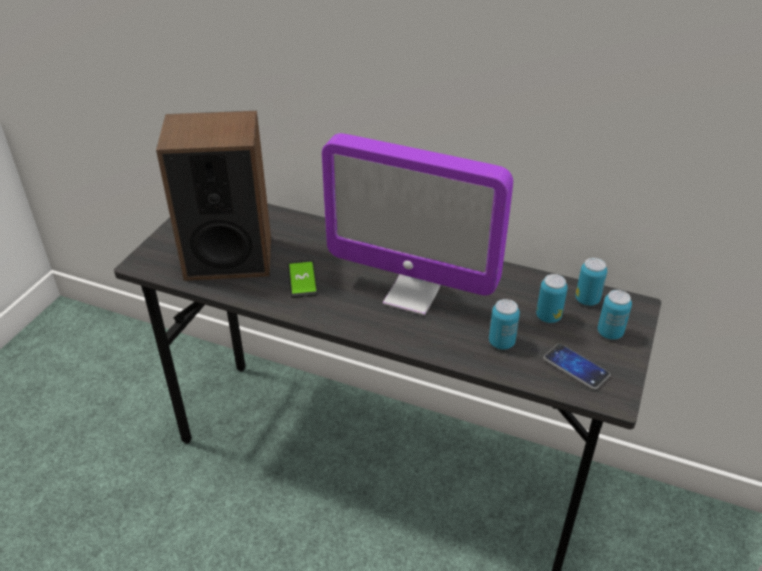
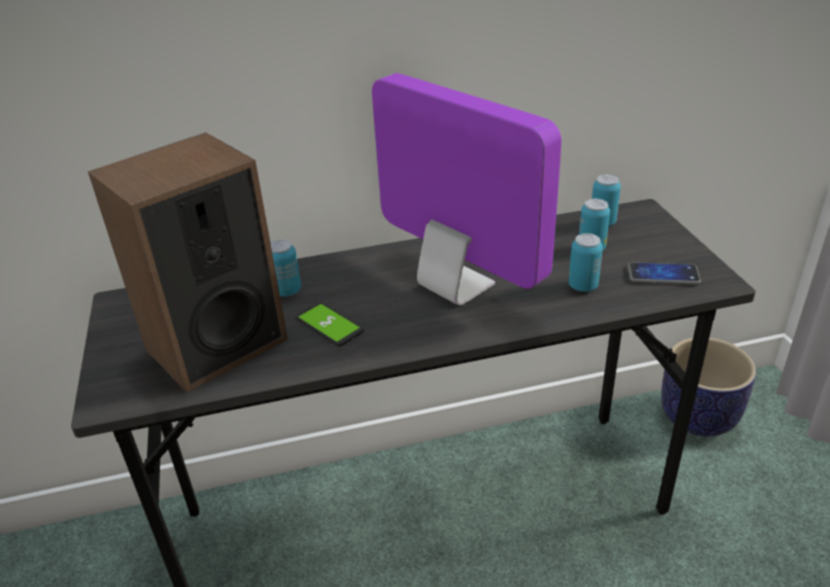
camera: 35 degrees left, 5 degrees down
monitor [322,133,513,315] -> monitor turned 120 degrees counterclockwise [372,73,561,305]
can [598,290,632,340] -> can moved to [271,239,301,297]
none -> planter [661,338,756,437]

